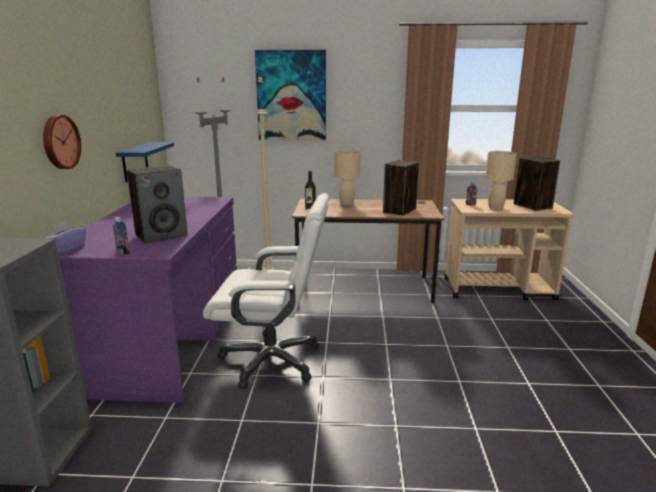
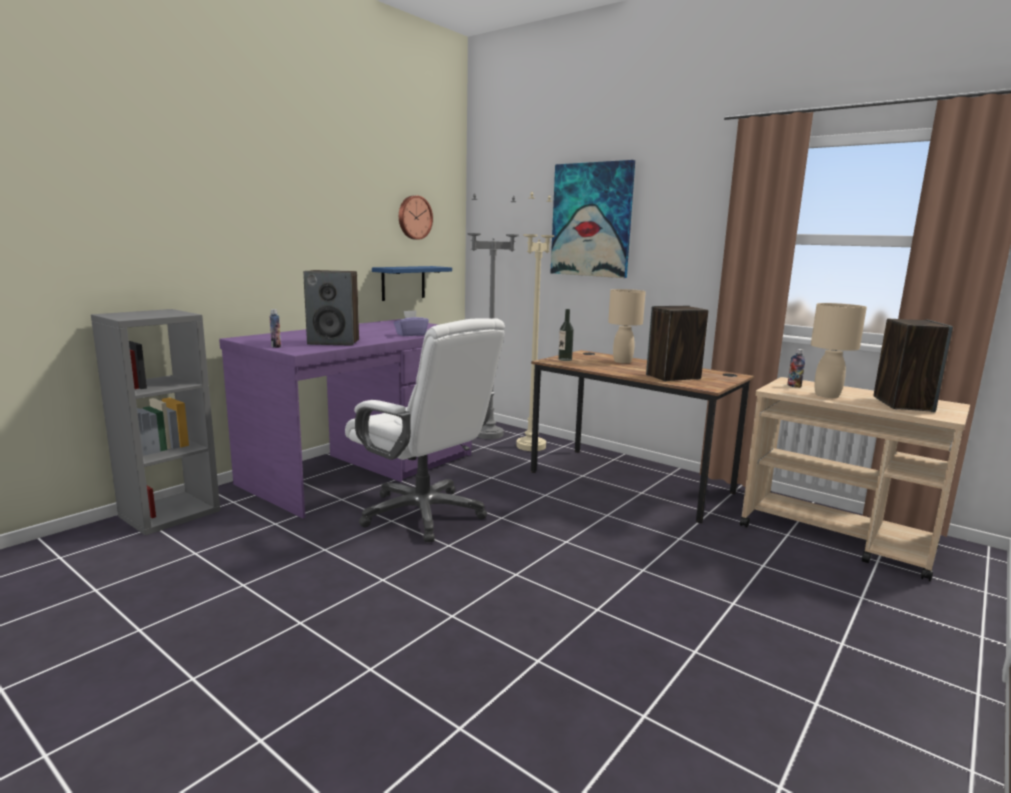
camera: 35 degrees right, 5 degrees down
wall clock [43,115,81,169] -> wall clock moved to [399,195,433,240]
purple tissue box [44,221,86,254] -> purple tissue box moved to [394,310,429,336]

